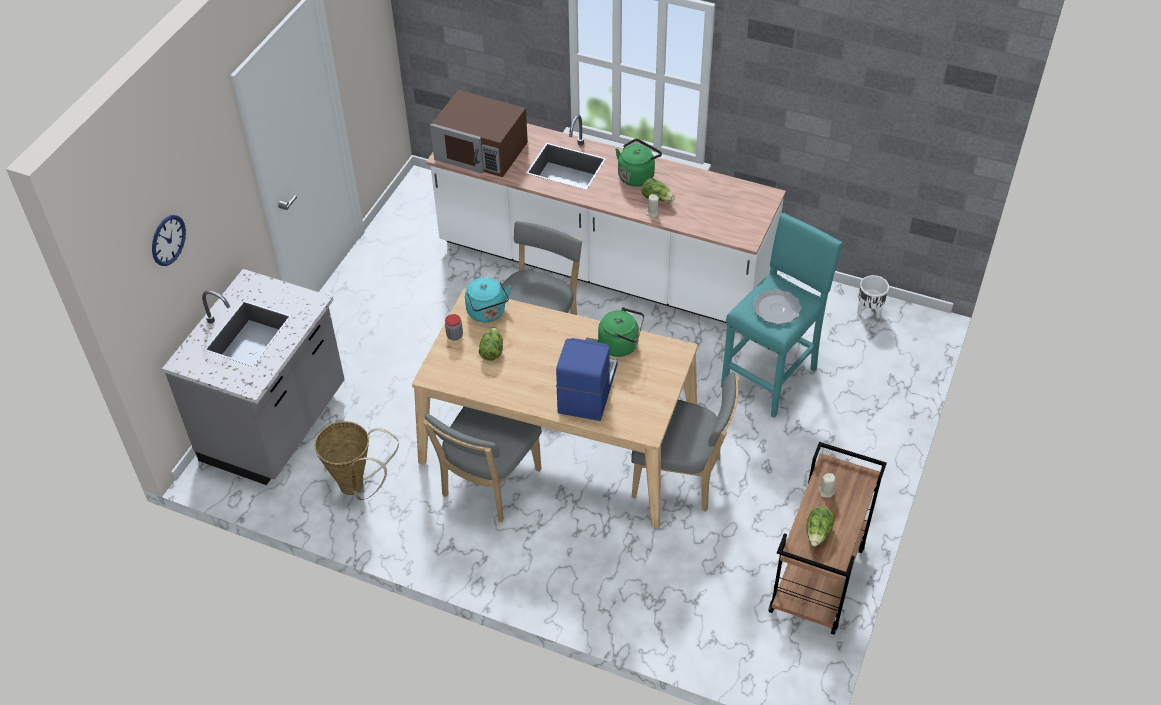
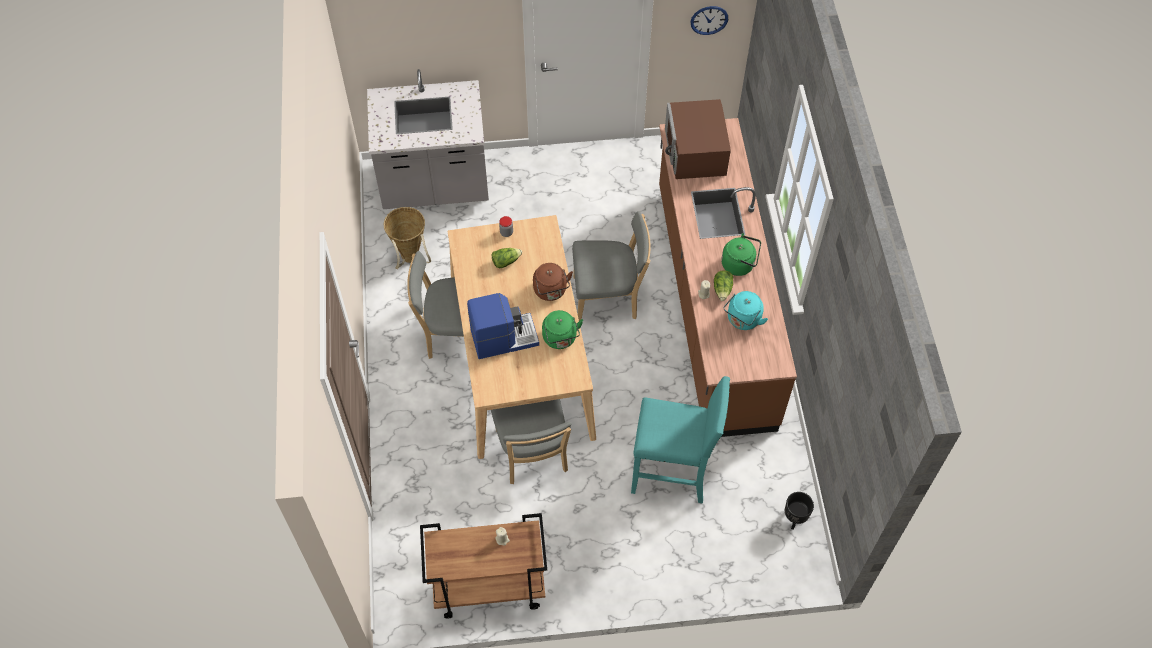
camera: 60 degrees right, 10 degrees up
wall clock [152,215,186,266] -> wall clock moved to [690,6,728,35]
white counter [426,115,786,323] -> brown counter [659,118,797,437]
turquoise kettle [465,277,511,323] -> turquoise kettle moved to [724,291,768,330]
plate [753,289,802,324] -> none
lettuce [806,507,835,546] -> none
white planter [857,275,889,319] -> black planter [785,492,814,530]
none -> brown kettle [533,263,573,301]

